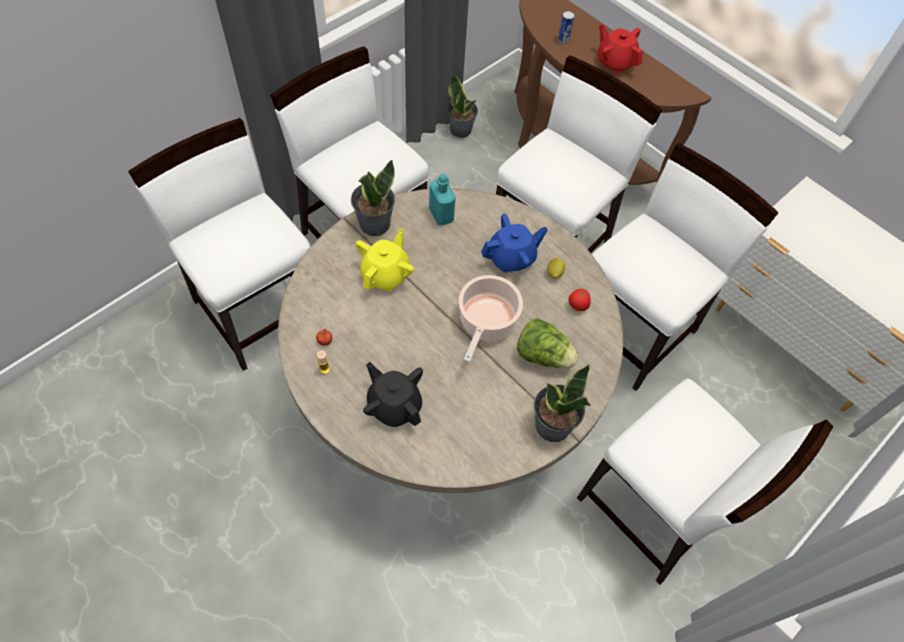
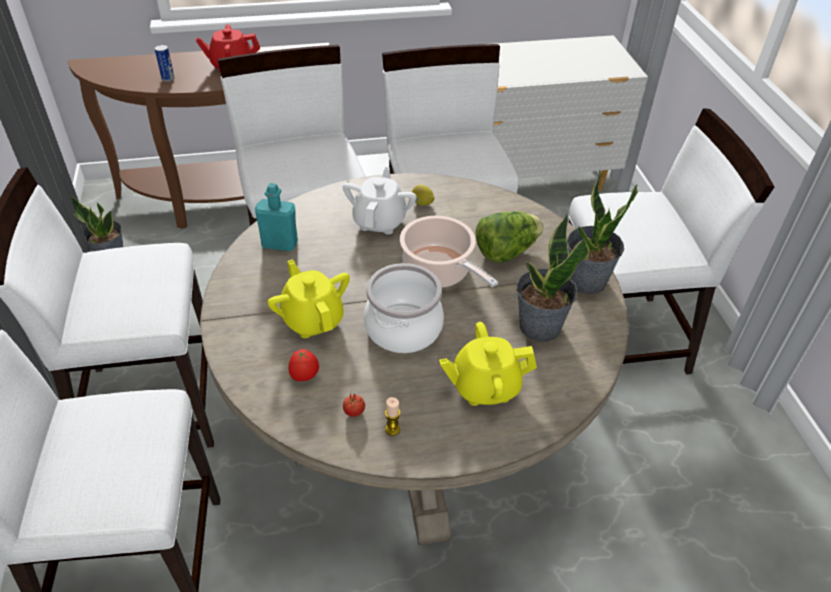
camera: 55 degrees left, 15 degrees down
potted plant [351,159,395,236] -> potted plant moved to [516,214,589,341]
black teapot [363,362,423,427] -> yellow teapot [439,322,537,406]
blue teapot [481,214,548,273] -> white teapot [343,167,417,234]
tomato [569,289,591,311] -> tomato moved to [288,349,319,381]
none -> cooking pot [364,263,444,353]

